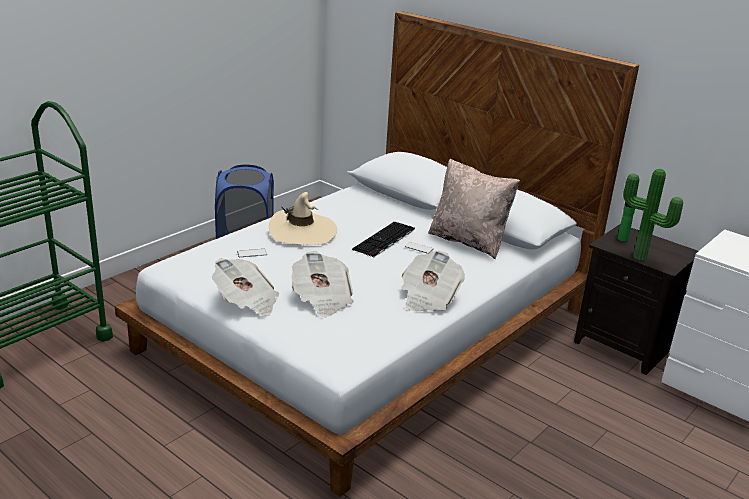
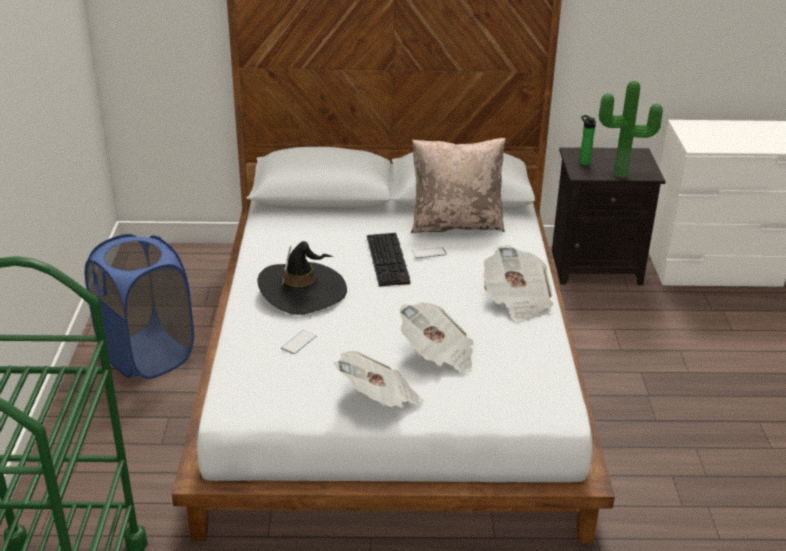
camera: 40 degrees left, 5 degrees up
beige hat [269,192,337,245] -> black hat [257,241,347,315]

